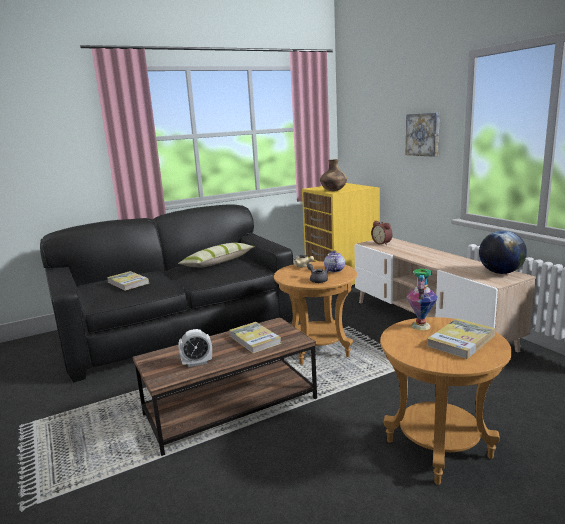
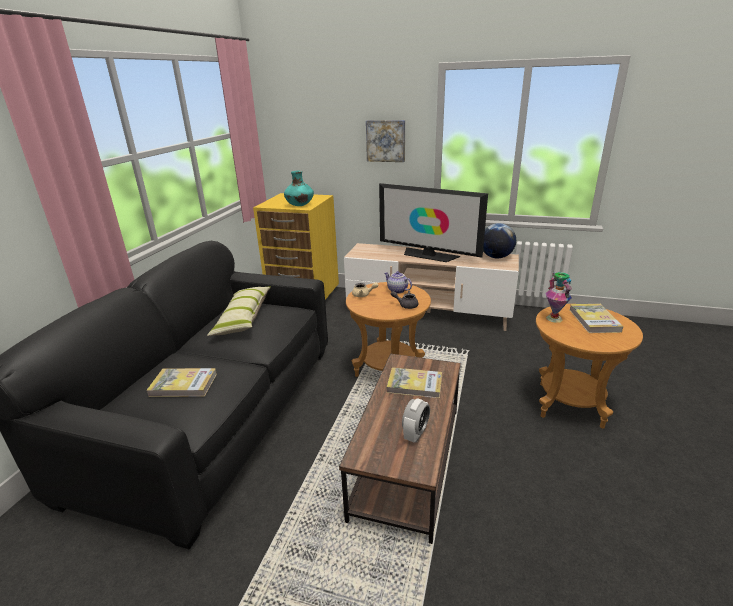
camera: 45 degrees left, 10 degrees up
brown vase [320,159,347,191] -> turquoise vase [284,170,314,206]
alarm clock [371,221,392,245] -> none
none -> television [379,183,488,262]

